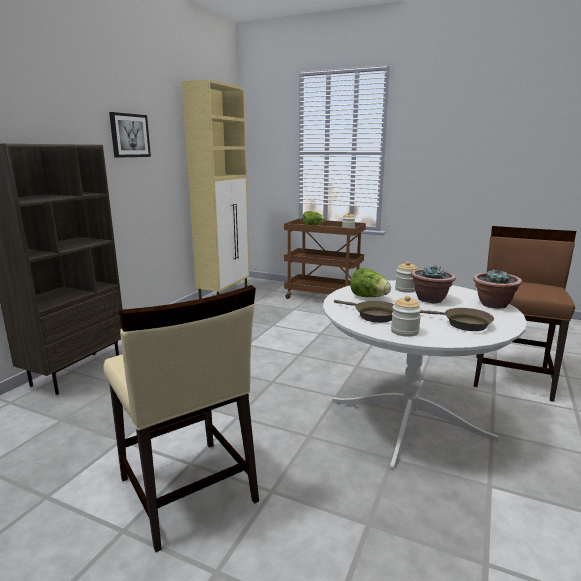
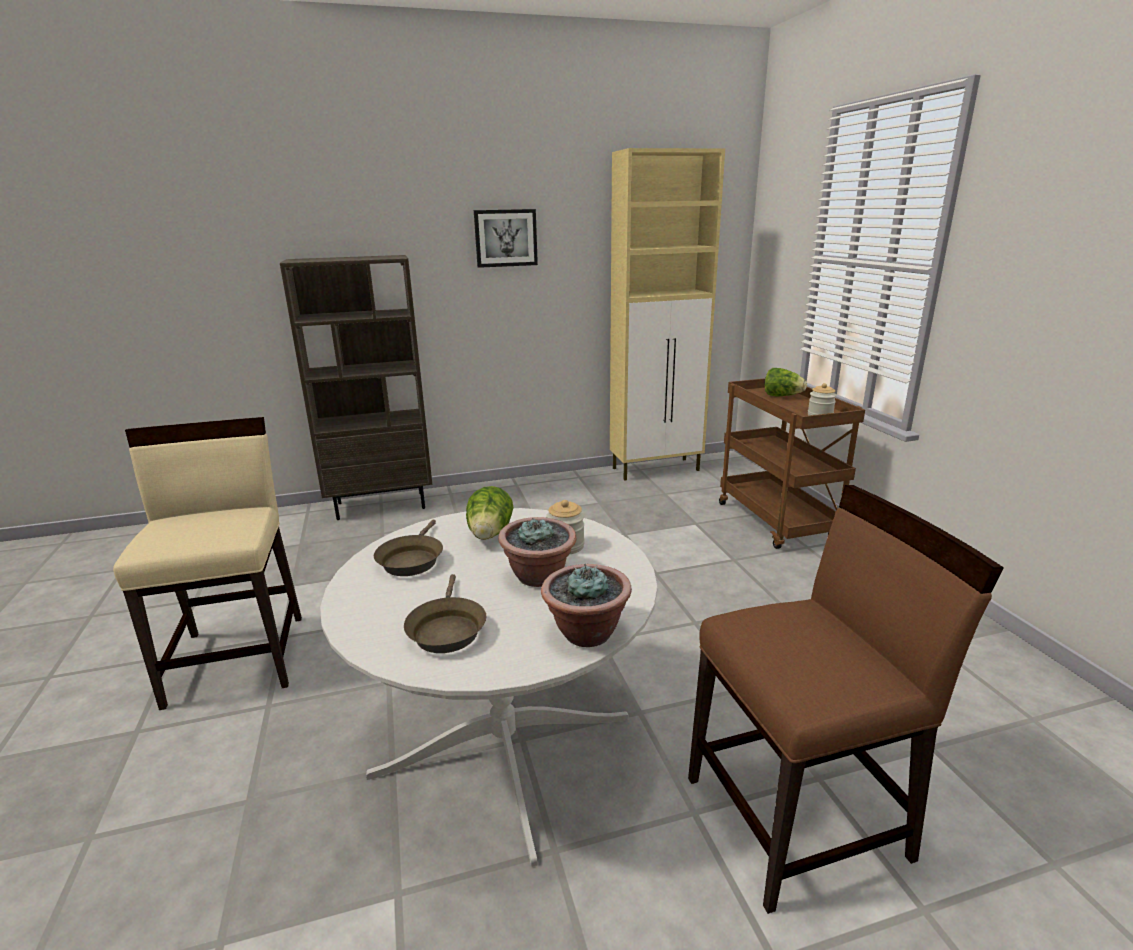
camera: 50 degrees right, 5 degrees up
beige chair [104,285,259,552] -> beige chair turned 150 degrees clockwise [113,417,302,710]
jar [391,296,422,337] -> none

